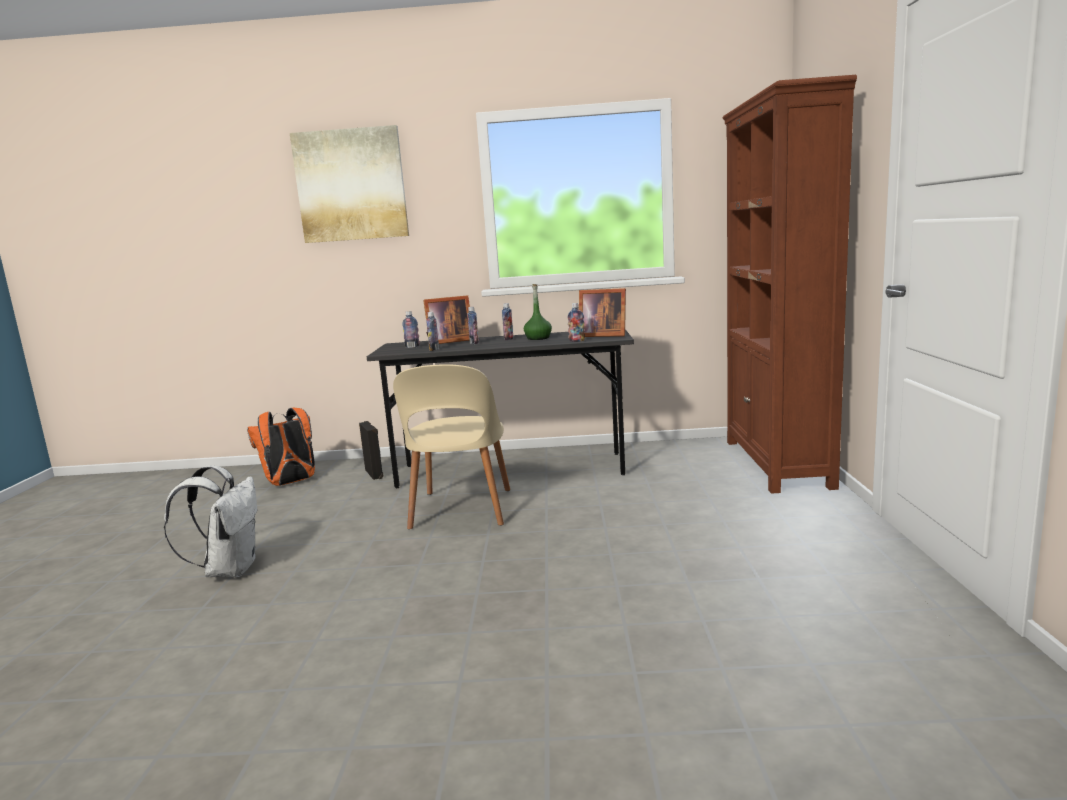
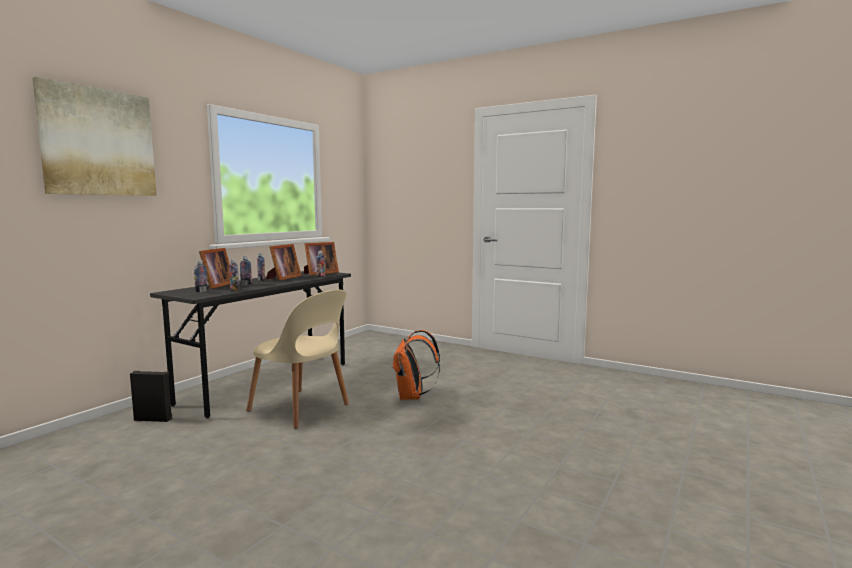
camera: 60 degrees left, 5 degrees down
white backpack [164,465,257,577] -> none
orange backpack [247,408,315,486] -> orange backpack moved to [393,330,440,400]
green bottle [524,284,552,340] -> picture frame [266,244,302,281]
brown bookcase [722,75,857,494] -> none

